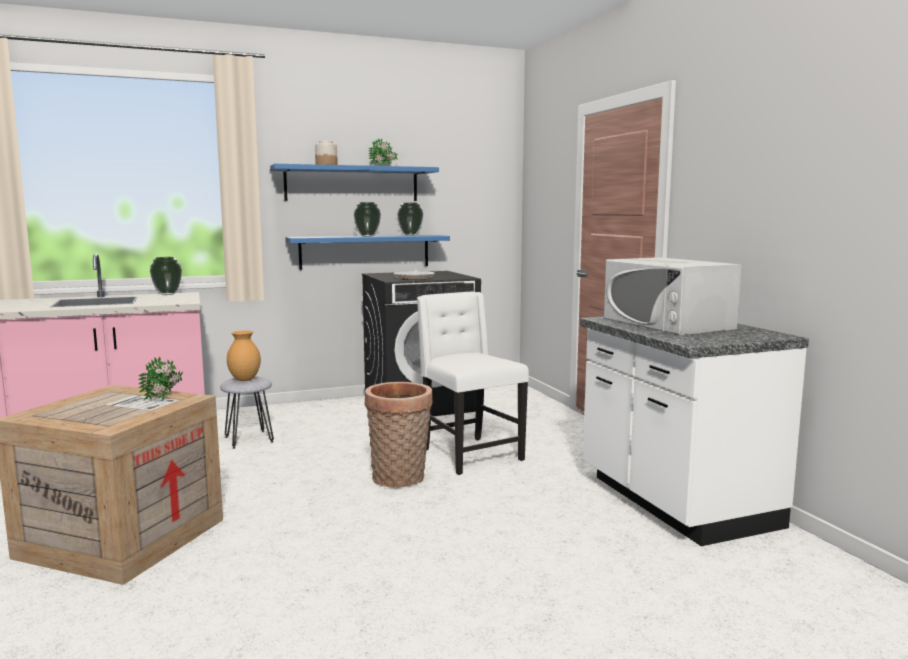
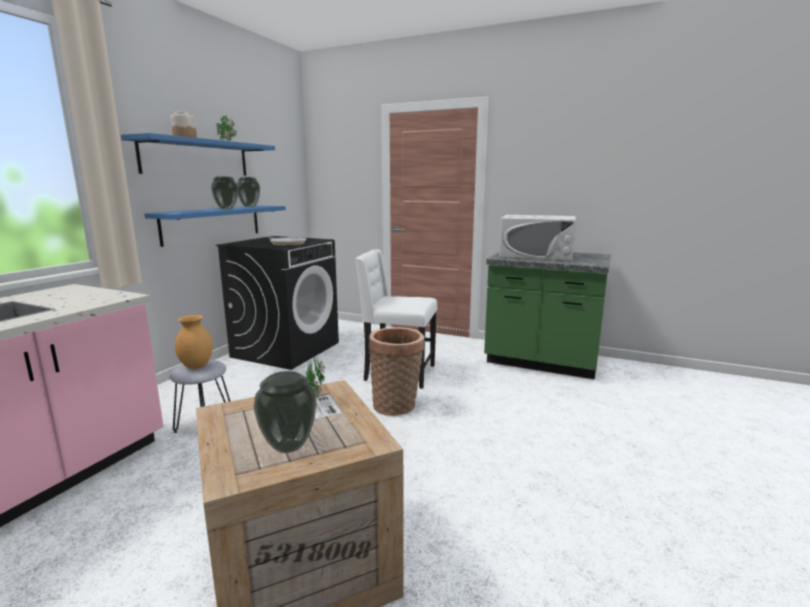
camera: 45 degrees left, 5 degrees up
vase [150,257,182,295] -> vase moved to [254,371,317,453]
white counter [580,316,809,546] -> green counter [484,252,611,379]

